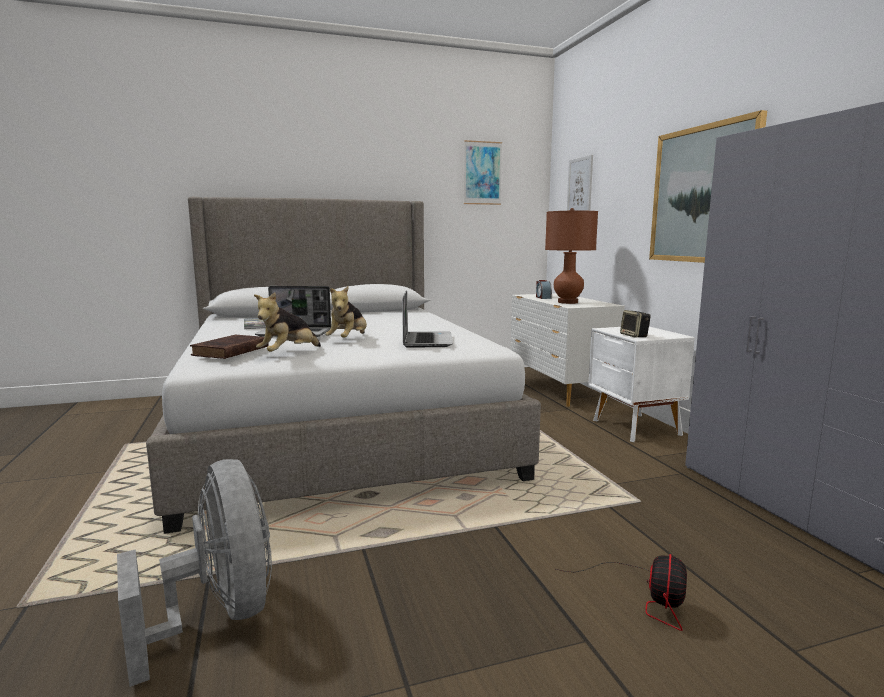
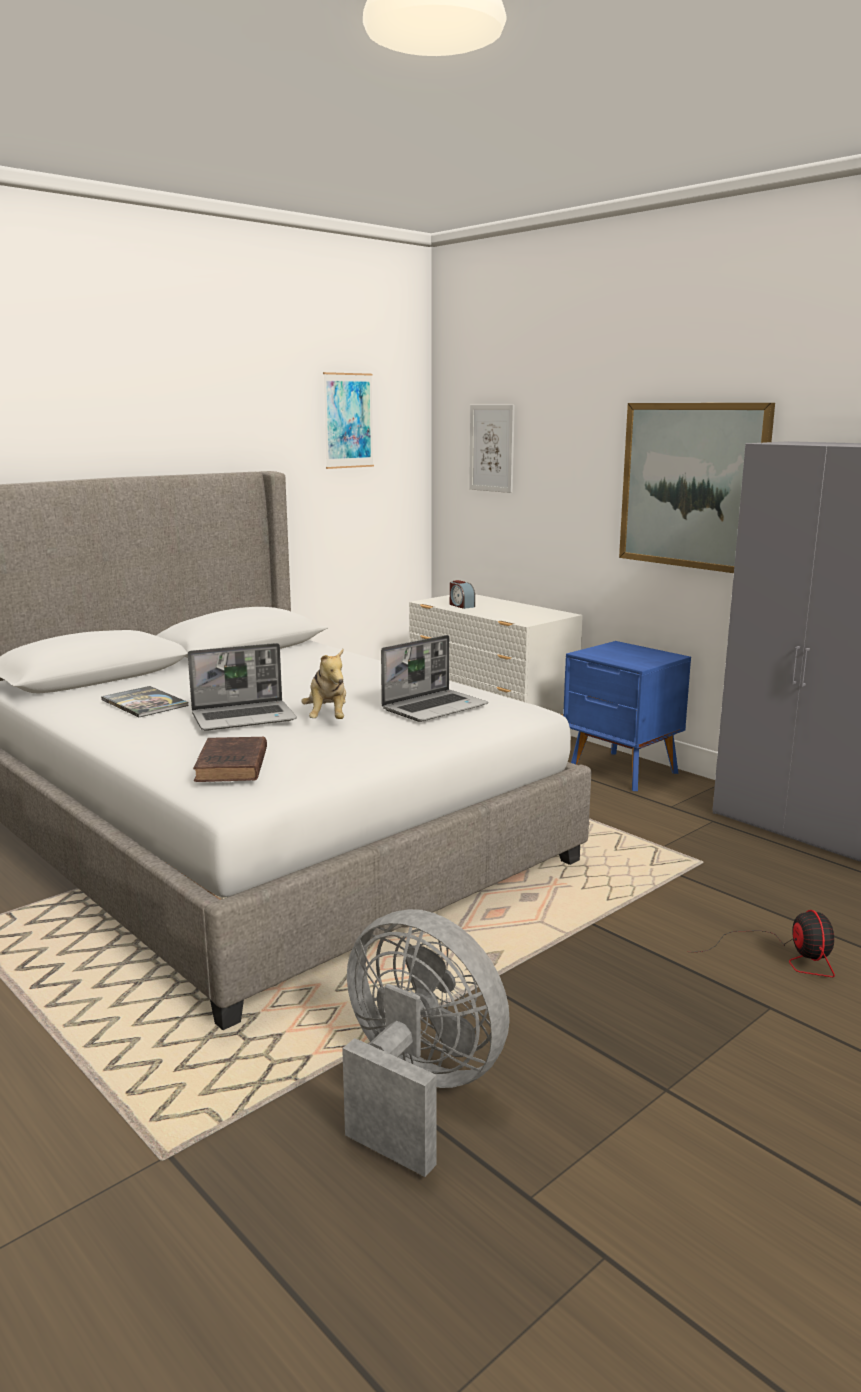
camera: 25 degrees left, 5 degrees up
plush toy [254,293,321,352] -> none
laptop [402,290,453,348] -> laptop turned 75 degrees clockwise [381,635,488,722]
brown table lamp [545,208,598,304] -> none
white nightstand [588,327,695,442] -> blue nightstand [563,641,691,791]
speaker [620,310,651,338] -> none

